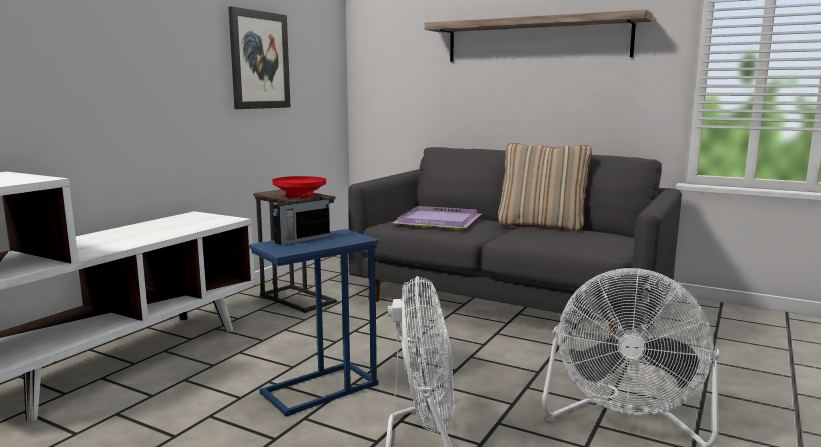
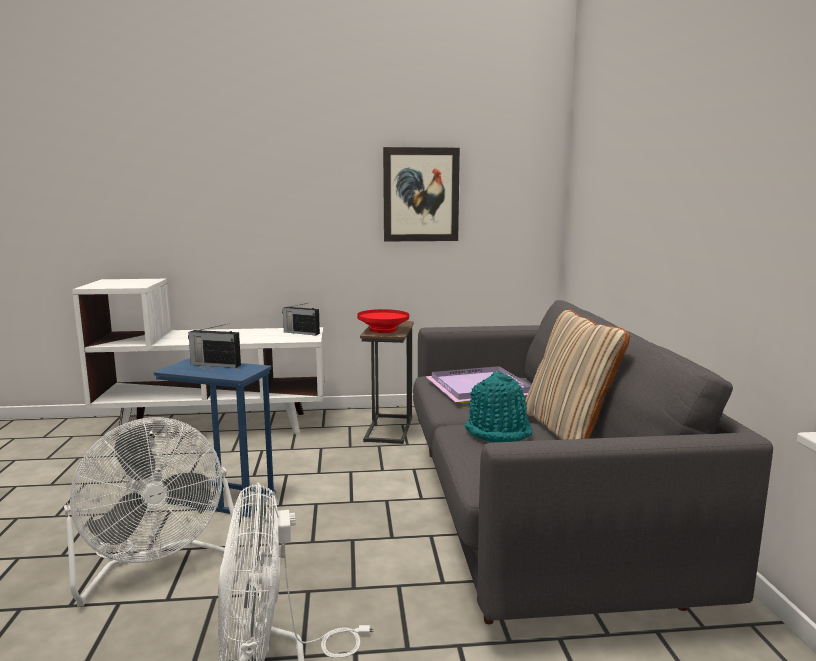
camera: 55 degrees right, 0 degrees up
shelf [425,9,653,62] -> none
none -> radio [282,302,320,335]
none -> turquoise hat [465,371,532,442]

